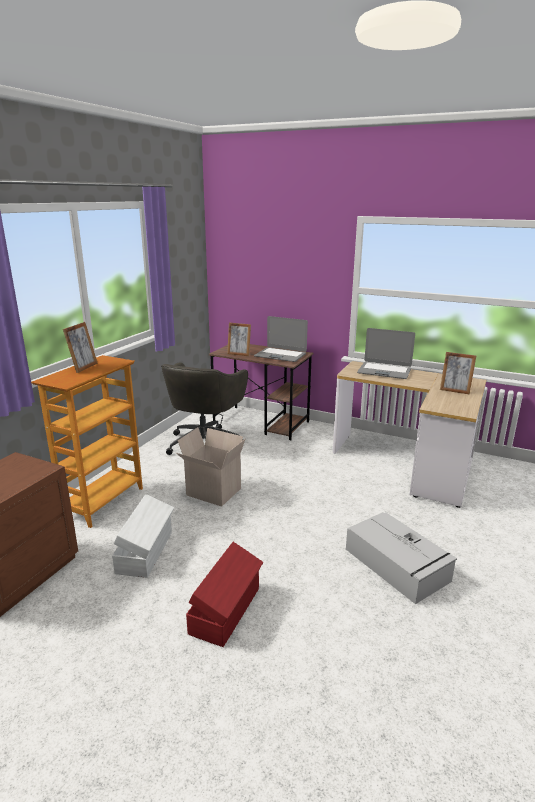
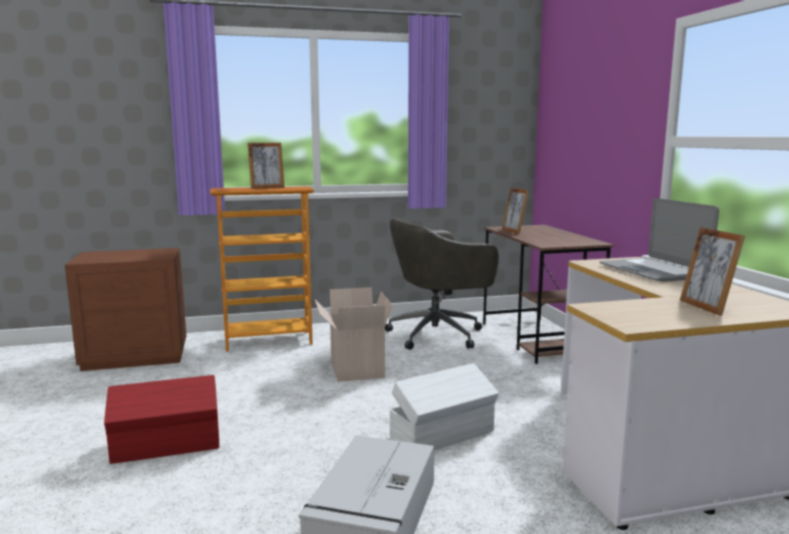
camera: 50 degrees right, 10 degrees down
white storage box [112,494,174,578] -> white storage box moved to [389,363,499,450]
laptop [254,316,308,362] -> none

